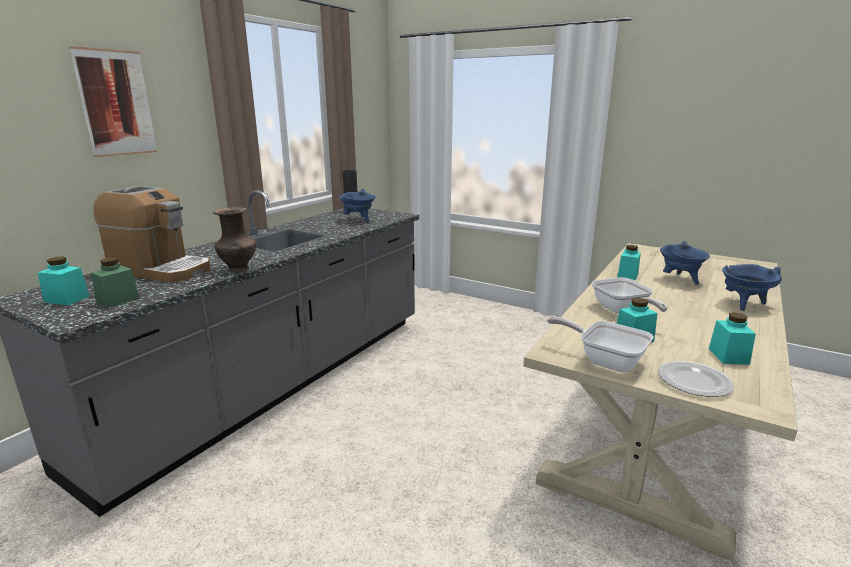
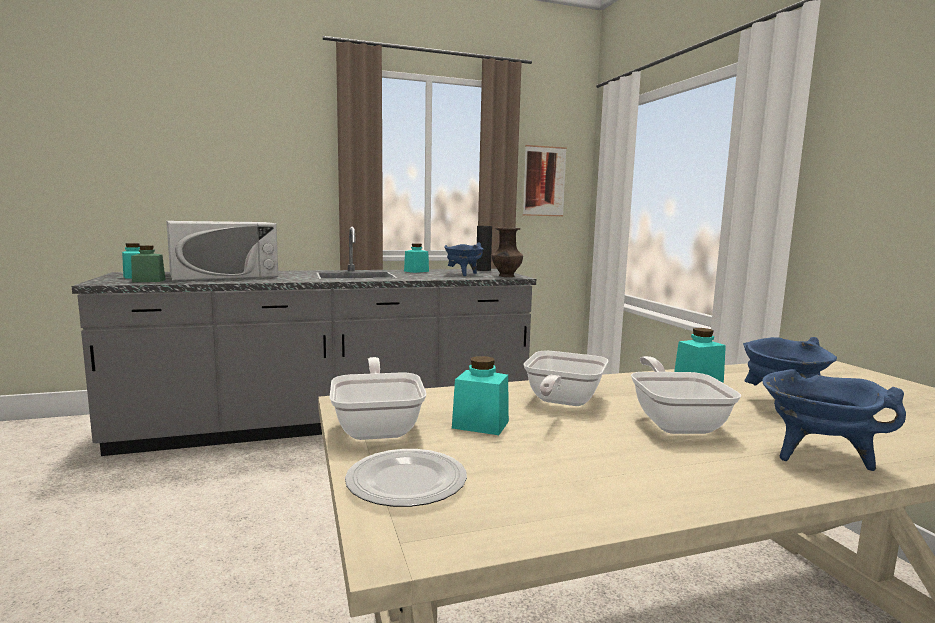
camera: 40 degrees right, 10 degrees down
picture [69,46,157,157] -> picture moved to [523,145,567,216]
coffee machine [93,186,211,283] -> white microwave [166,221,278,281]
brown vase [213,207,256,272] -> brown vase moved to [492,228,523,277]
turquoise jar [709,312,756,365] -> turquoise jar moved to [404,243,429,273]
none -> frying pan [631,356,741,434]

